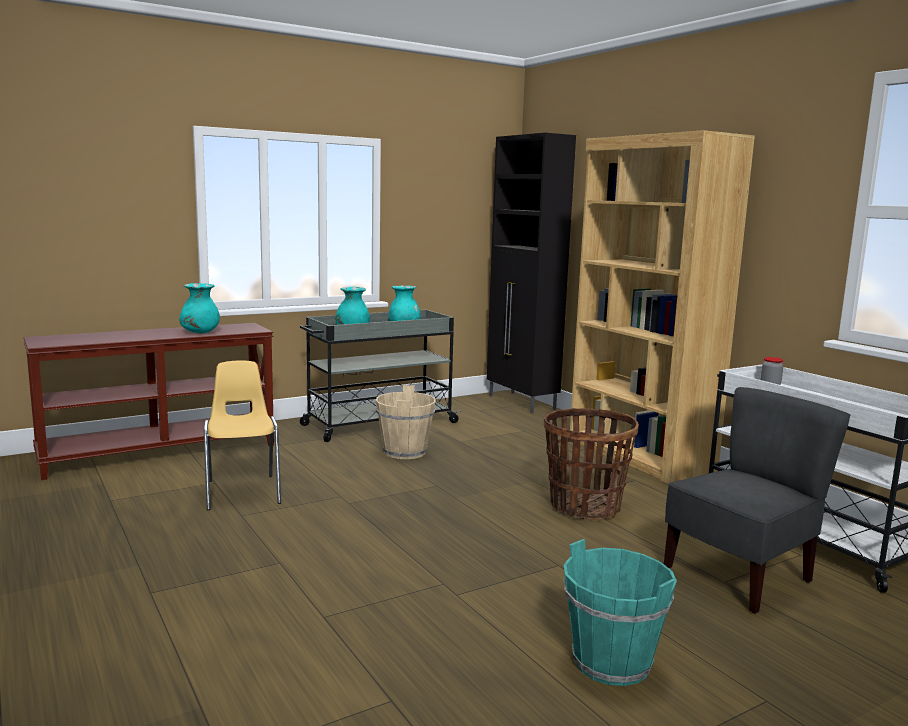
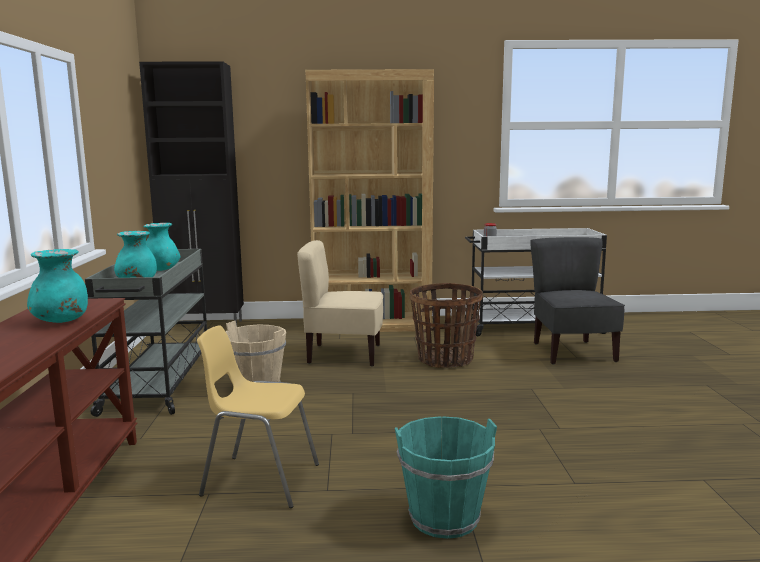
camera: 60 degrees left, 0 degrees up
turquoise bucket [563,539,677,686] -> turquoise bucket moved to [395,416,497,539]
none -> beige chair [297,240,383,367]

